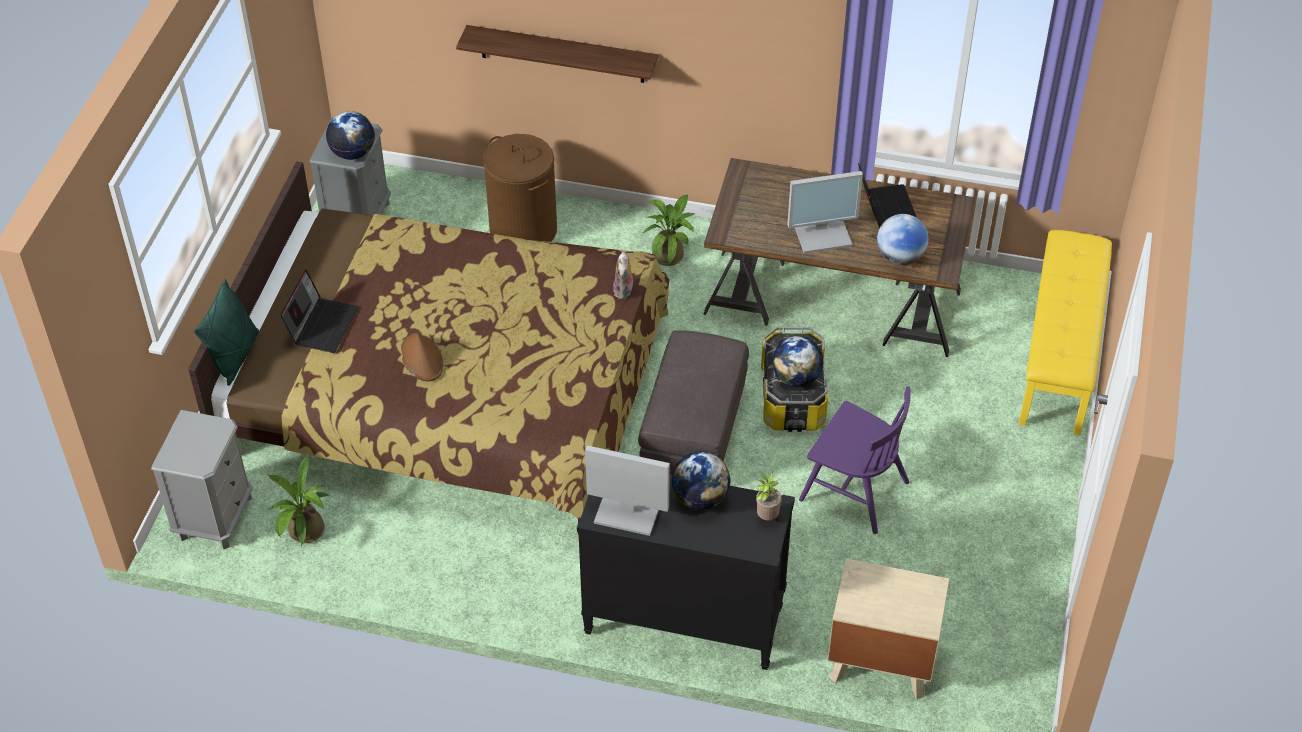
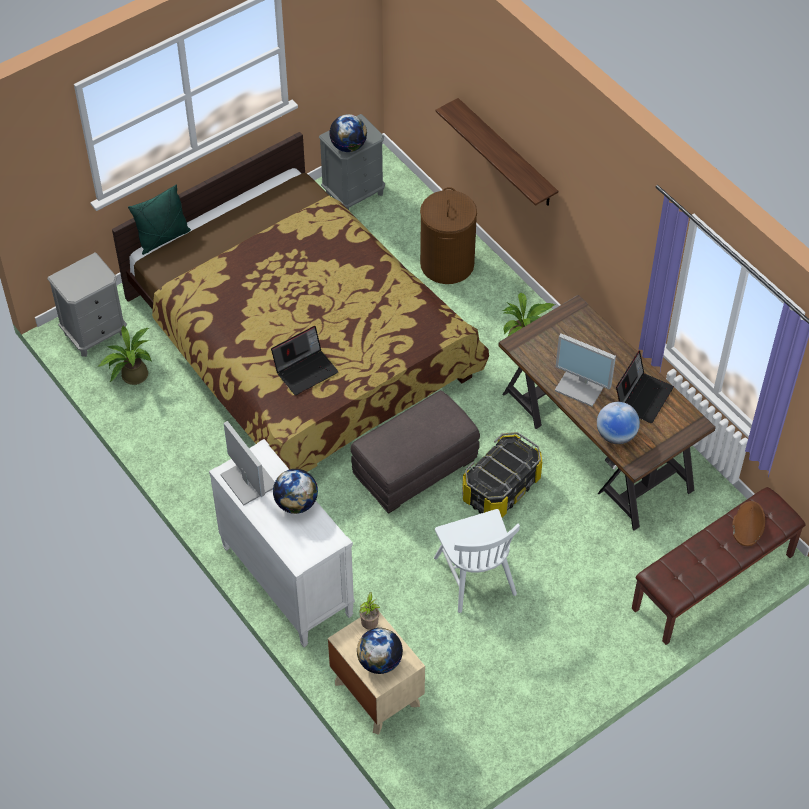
camera: 40 degrees right, 5 degrees up
laptop [280,269,358,353] -> laptop moved to [271,326,338,395]
brown hat [401,333,443,381] -> brown hat moved to [732,501,765,546]
black dresser [577,474,795,670] -> white dresser [209,439,355,647]
plush toy [613,252,636,299] -> none
potted plant [756,471,782,520] -> potted plant moved to [359,592,380,629]
globe [772,336,823,387] -> globe moved to [357,628,403,674]
purple chair [799,386,911,534] -> white chair [434,509,520,613]
yellow bench [1019,230,1112,436] -> brown bench [632,487,805,645]

